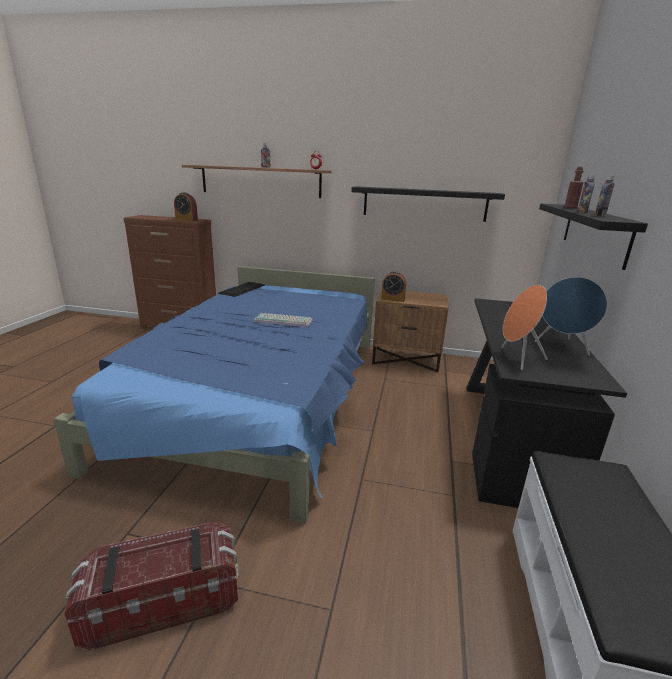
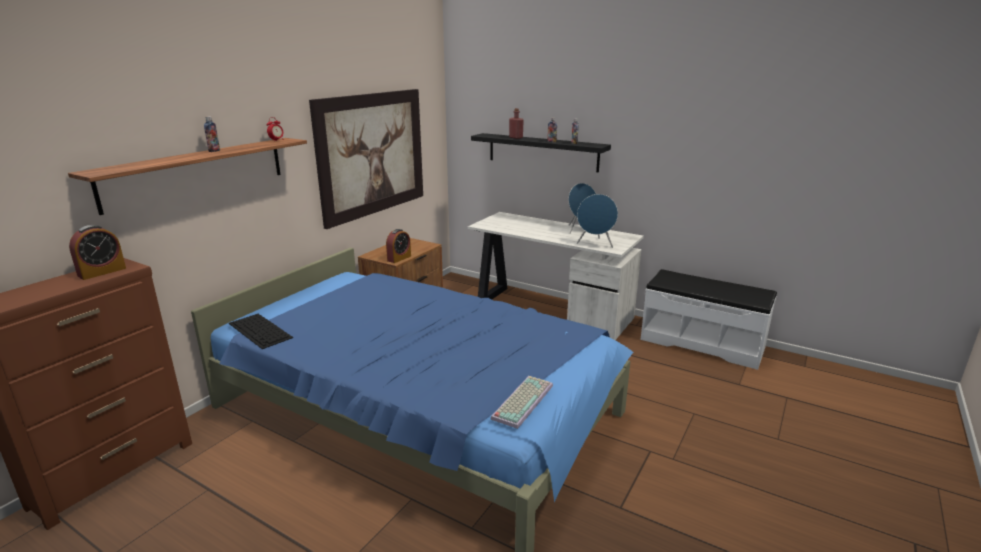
camera: 70 degrees left, 0 degrees up
storage box [64,522,239,651] -> none
keyboard [254,313,313,327] -> keyboard moved to [490,376,553,429]
black shelf [351,186,505,222] -> picture [309,89,423,229]
black desk [466,298,627,508] -> white desk [468,212,644,340]
orange speaker [501,285,548,370] -> blue speaker [577,194,618,248]

